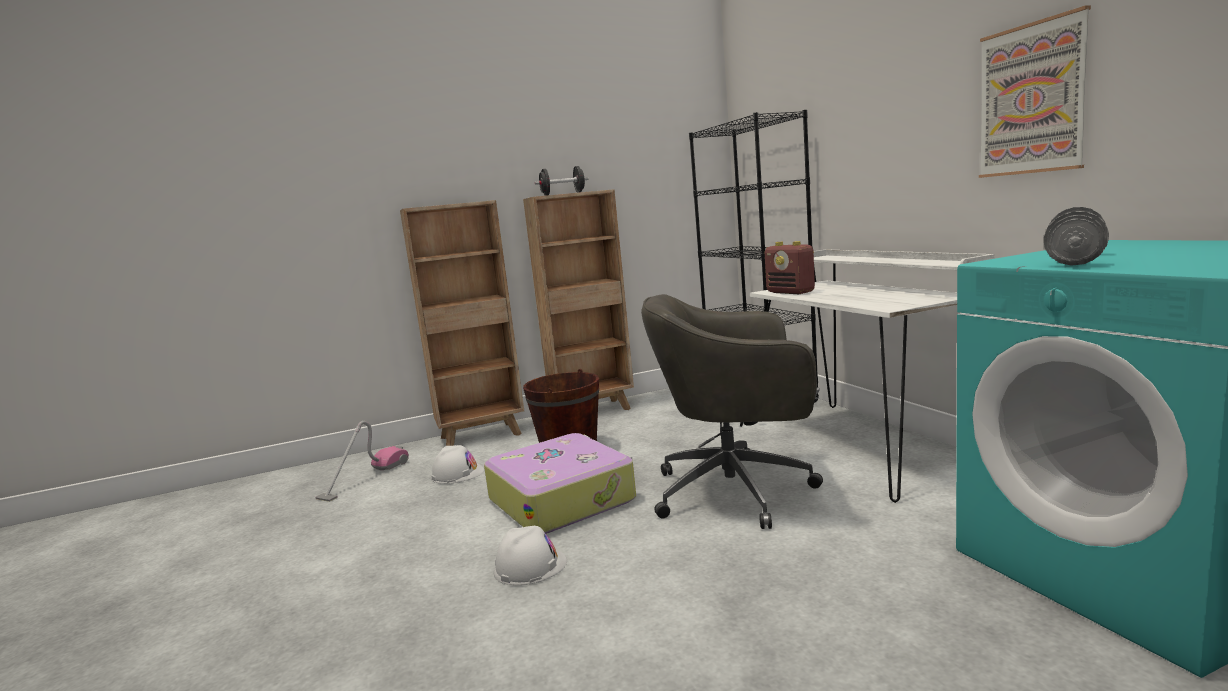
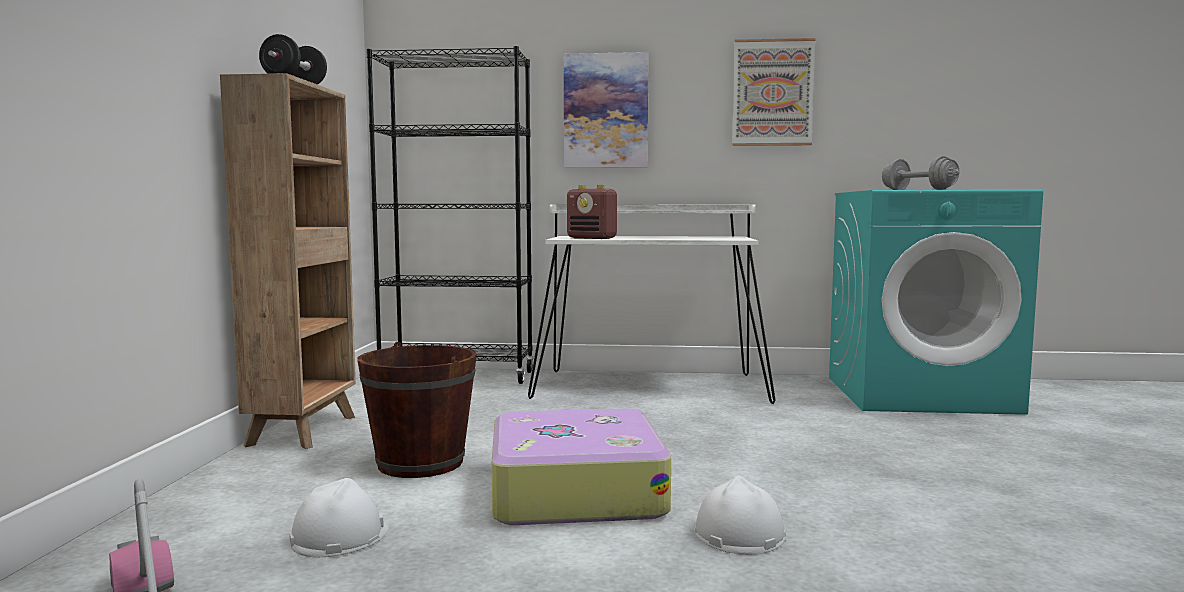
camera: 65 degrees left, 5 degrees down
brown bookcase [400,200,524,446] -> none
grey office chair [641,294,823,529] -> none
radio [765,241,815,294] -> radio turned 45 degrees clockwise [567,185,617,239]
none -> picture [564,52,649,168]

